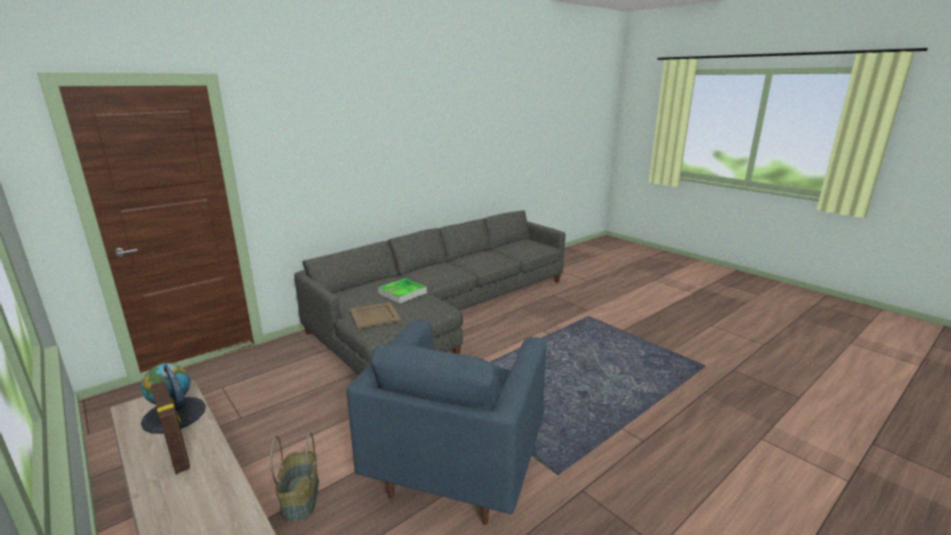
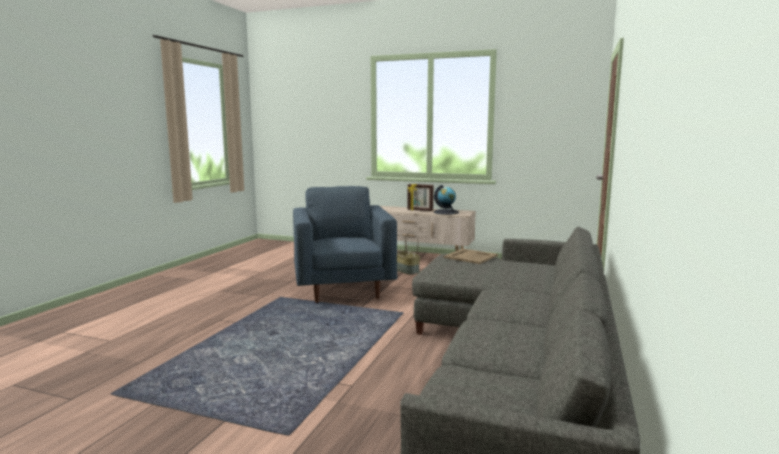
camera: 150 degrees right, 10 degrees down
tray [378,278,427,304] -> none

